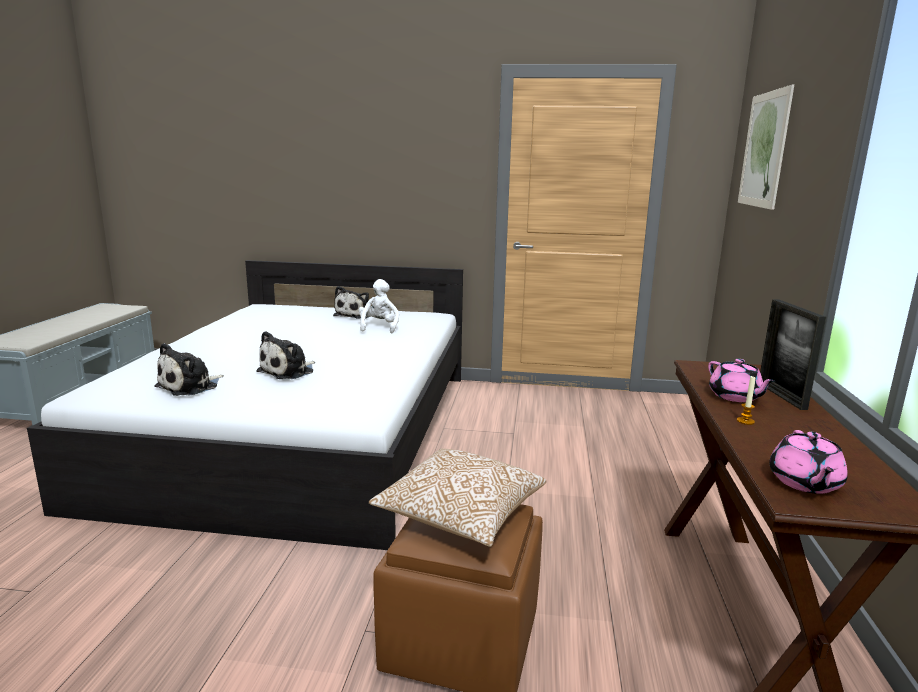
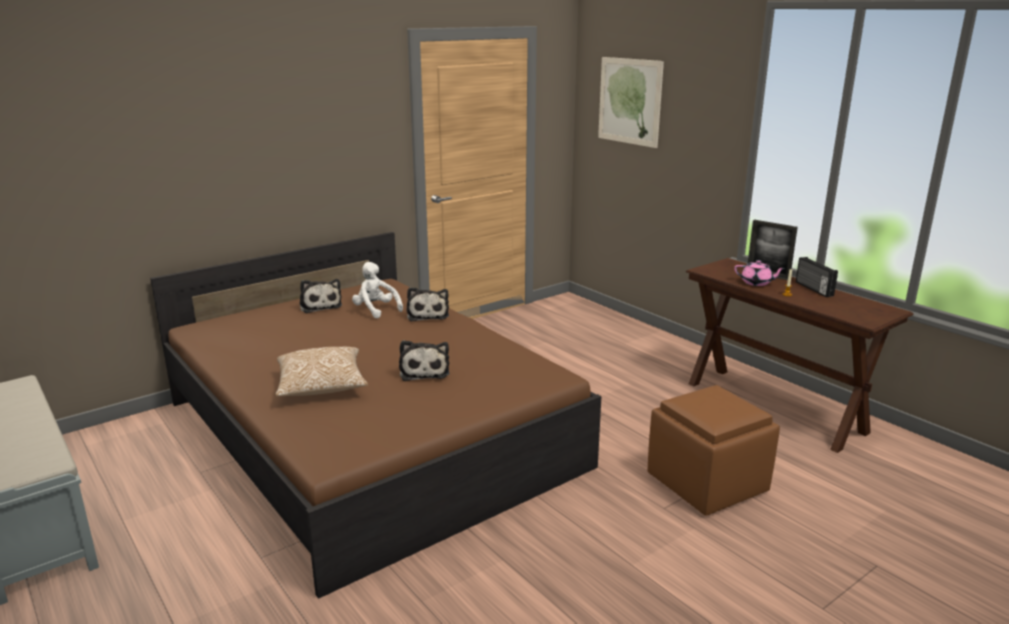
camera: 45 degrees left, 5 degrees up
white bed [27,260,463,550] -> brown bed [150,232,601,599]
plush toy [154,343,224,396] -> plush toy moved to [407,287,449,321]
pillow [369,449,546,547] -> pillow moved to [275,347,368,396]
pink teapot [769,430,848,494] -> none
none -> radio [796,257,838,297]

